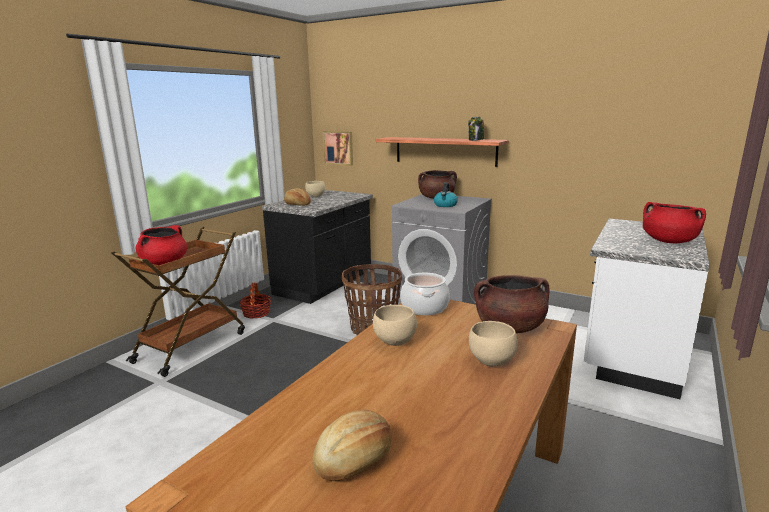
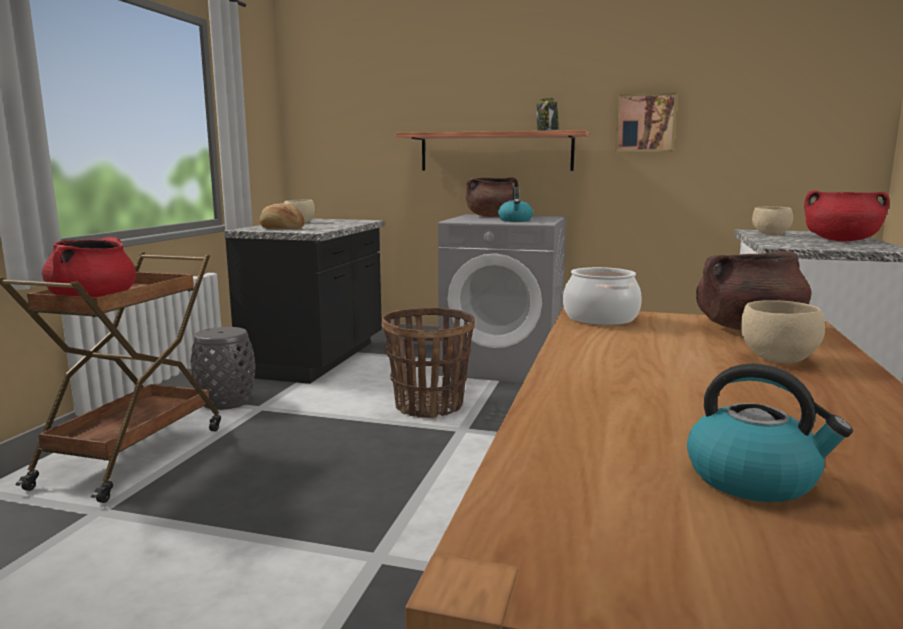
camera: 15 degrees left, 5 degrees down
basket [239,282,271,318] -> grey stool [191,327,255,410]
bread [312,409,392,481] -> kettle [687,364,853,502]
picture [323,131,353,166] -> picture moved to [615,92,678,152]
beige bowl [373,305,417,346] -> beige bowl moved to [752,207,794,235]

